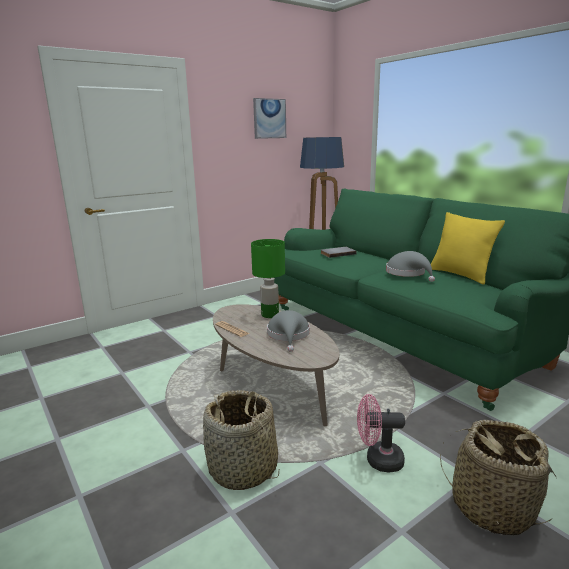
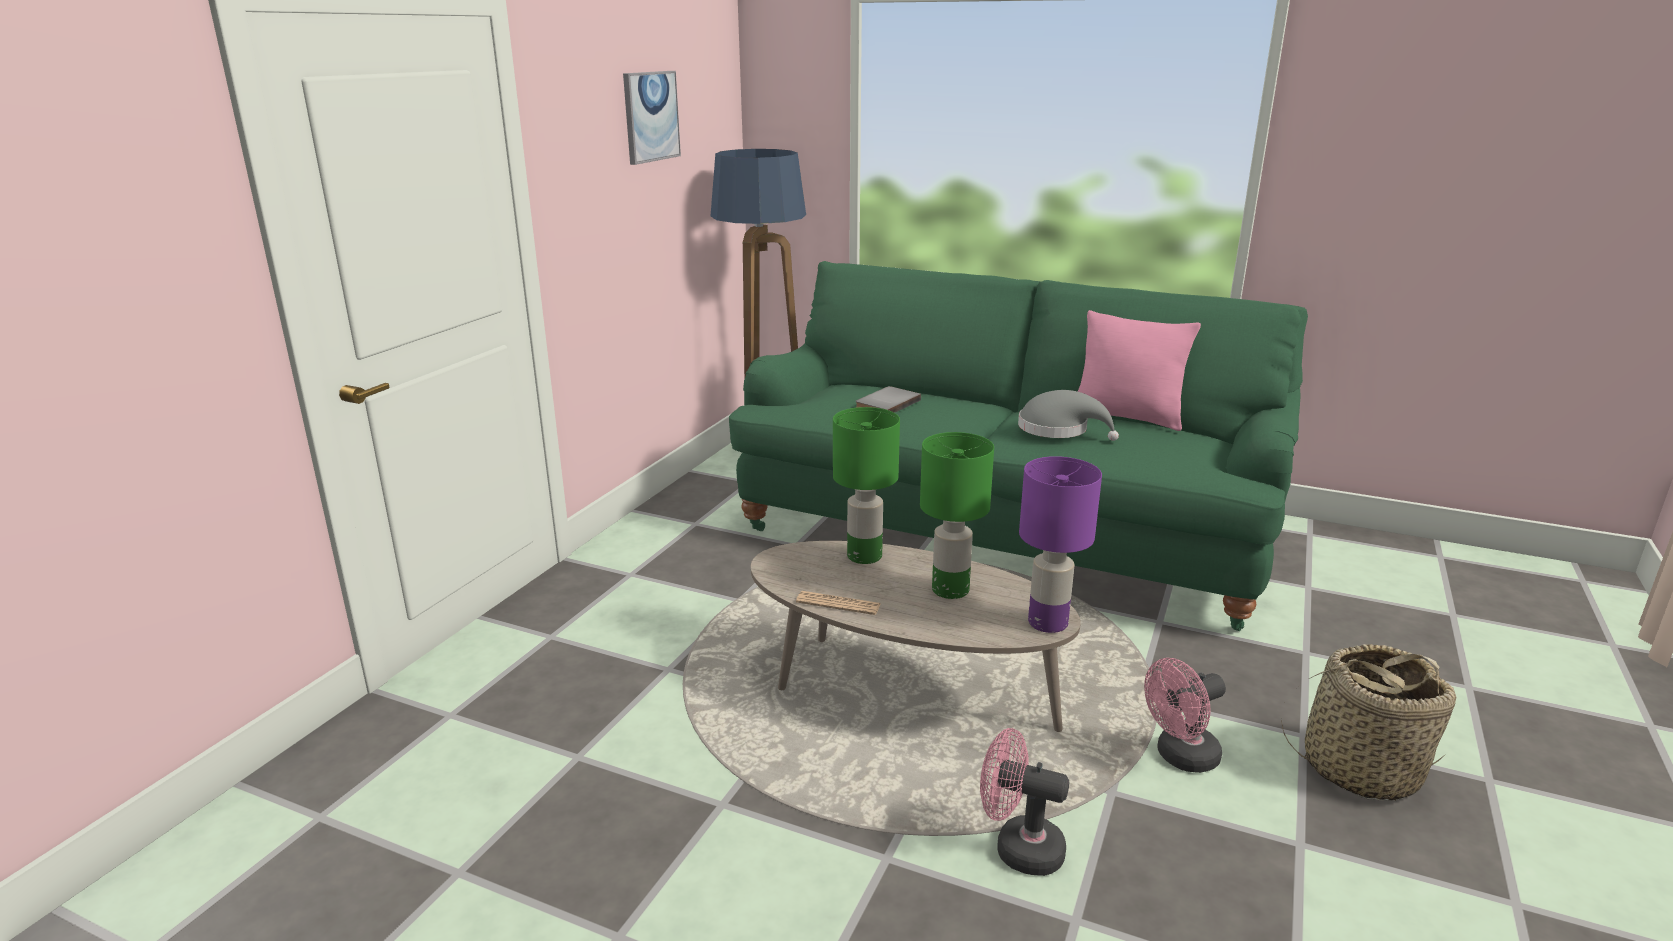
camera: 30 degrees left, 5 degrees up
basket [203,390,279,490] -> pink fan [980,728,1069,876]
grey hat [267,310,310,352] -> green table lamp [920,432,994,599]
yellow pillow [431,212,505,284] -> pink pillow [1078,310,1201,431]
none -> purple table lamp [1019,456,1102,633]

